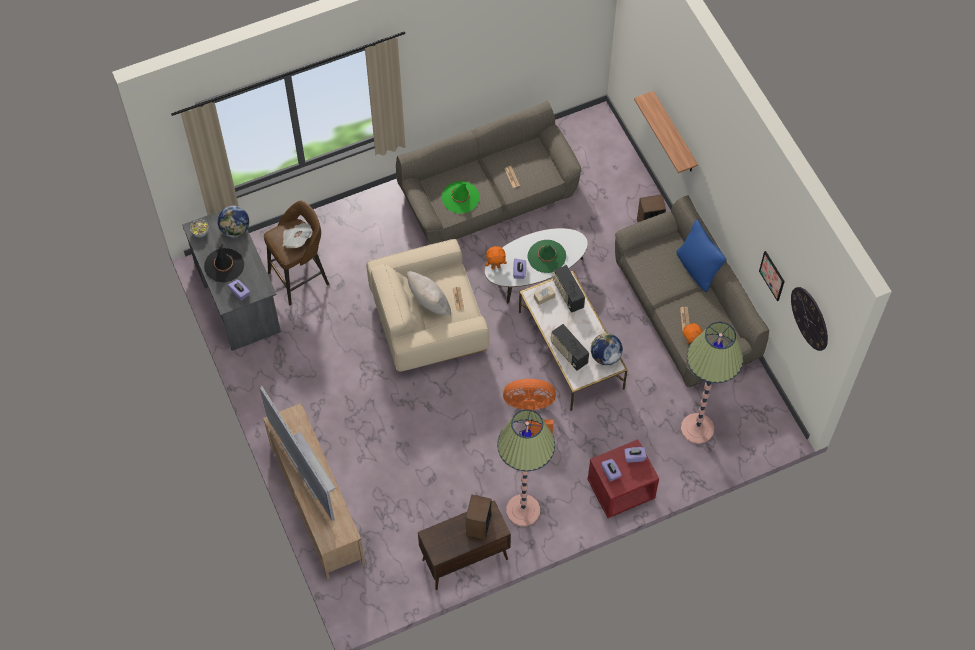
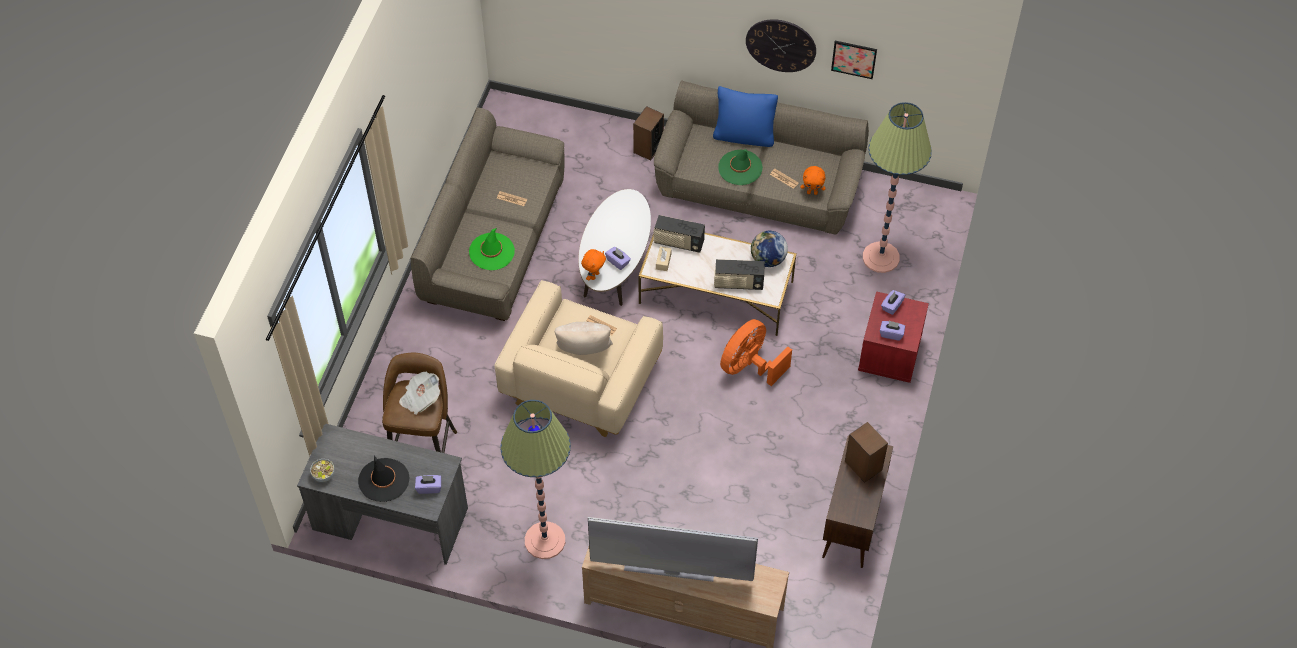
camera: 50 degrees left, 5 degrees down
globe [218,206,249,237] -> none
floor lamp [497,409,555,526] -> floor lamp moved to [500,400,571,559]
green hat [528,240,566,273] -> green hat moved to [718,149,763,185]
shelf [634,91,698,173] -> none
wall clock [791,287,828,351] -> wall clock moved to [746,19,816,72]

